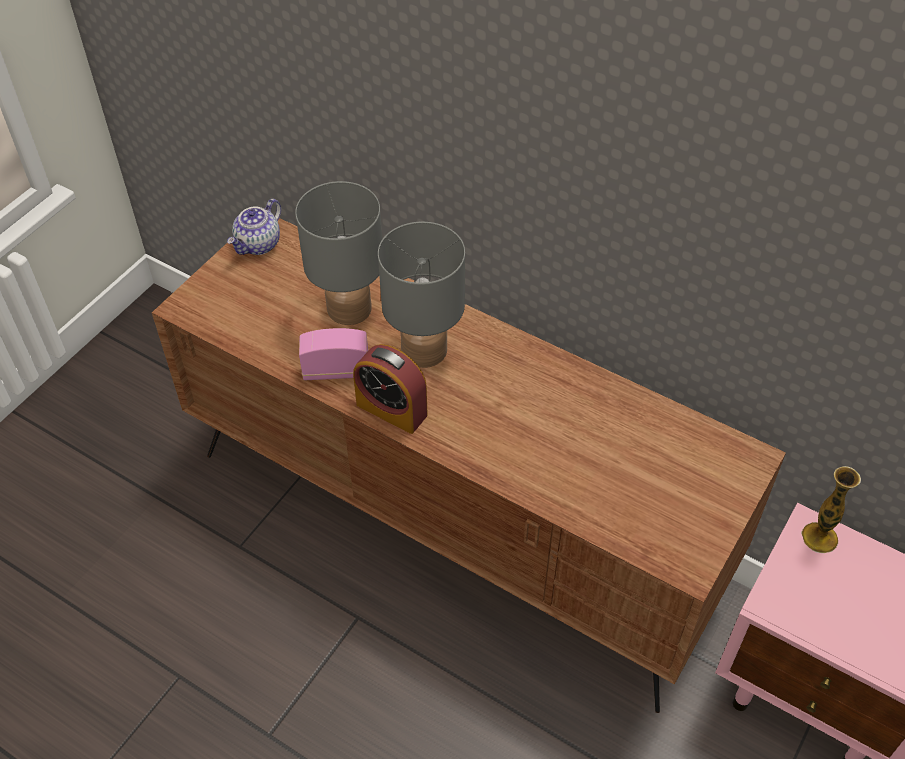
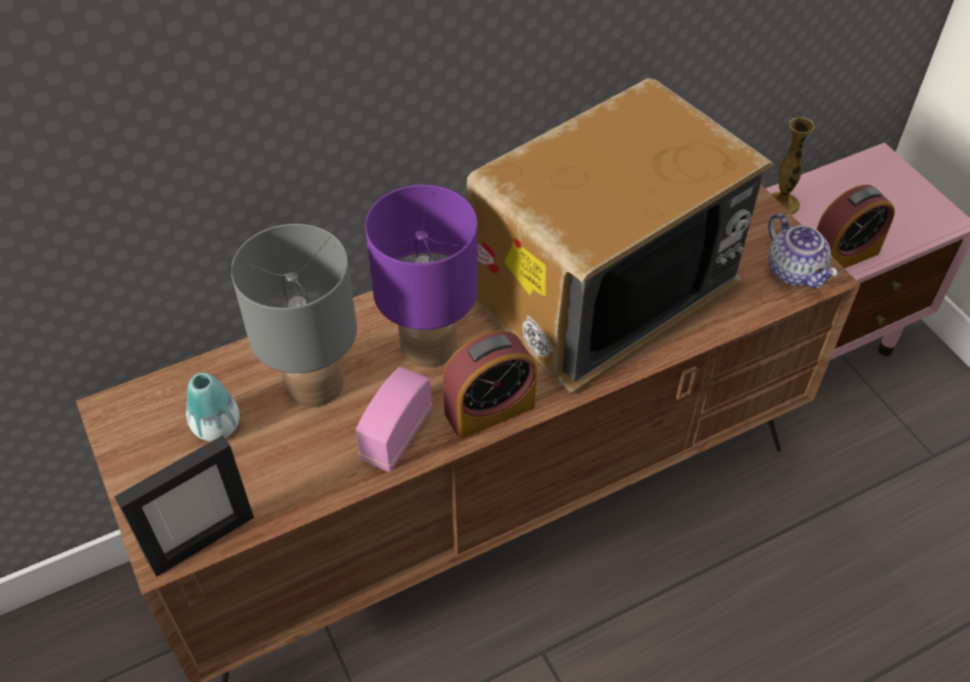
camera: 60 degrees left, 0 degrees up
teapot [227,199,281,255] -> teapot moved to [768,213,838,289]
grey table lamp [378,222,465,368] -> purple table lamp [365,185,478,367]
none -> picture frame [114,435,254,577]
none -> vase [186,373,239,441]
none -> television [466,78,774,394]
none -> alarm clock [816,185,895,268]

